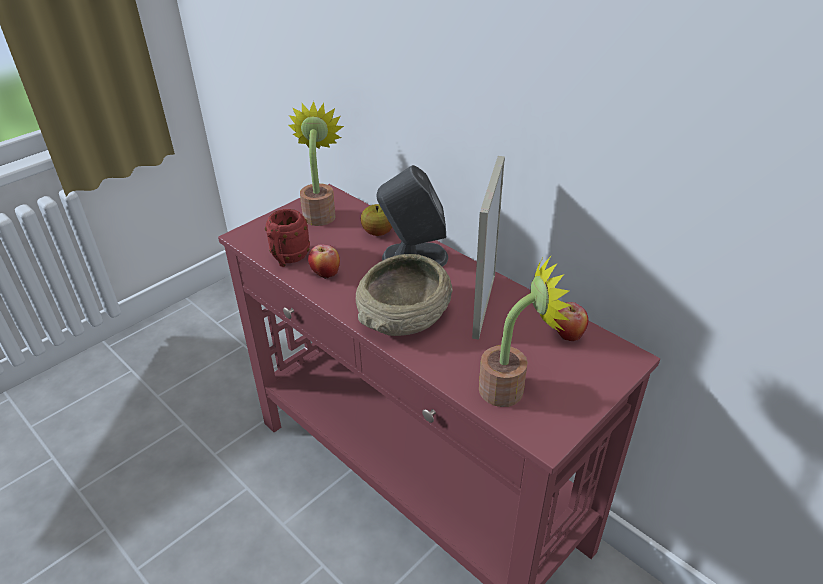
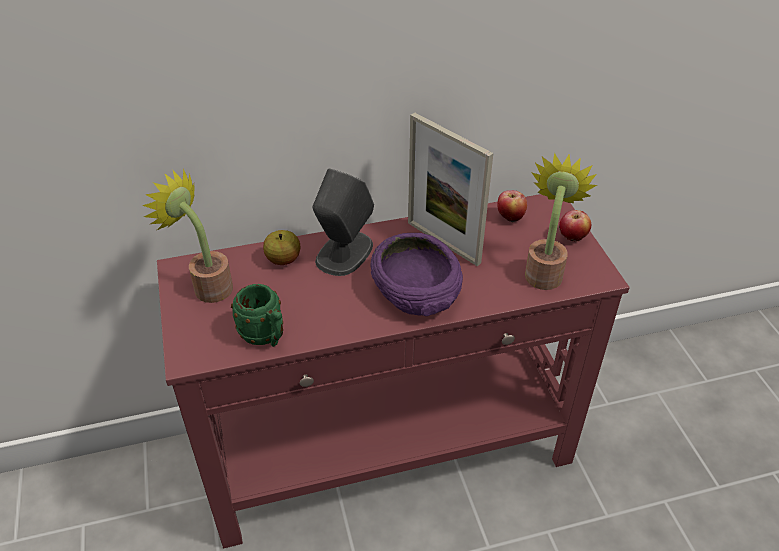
camera: 60 degrees left, 5 degrees up
red mug [265,209,310,267] -> green mug [231,284,283,347]
apple [308,244,340,279] -> apple moved to [559,210,591,242]
beige bowl [356,254,453,336] -> purple bowl [371,233,463,316]

